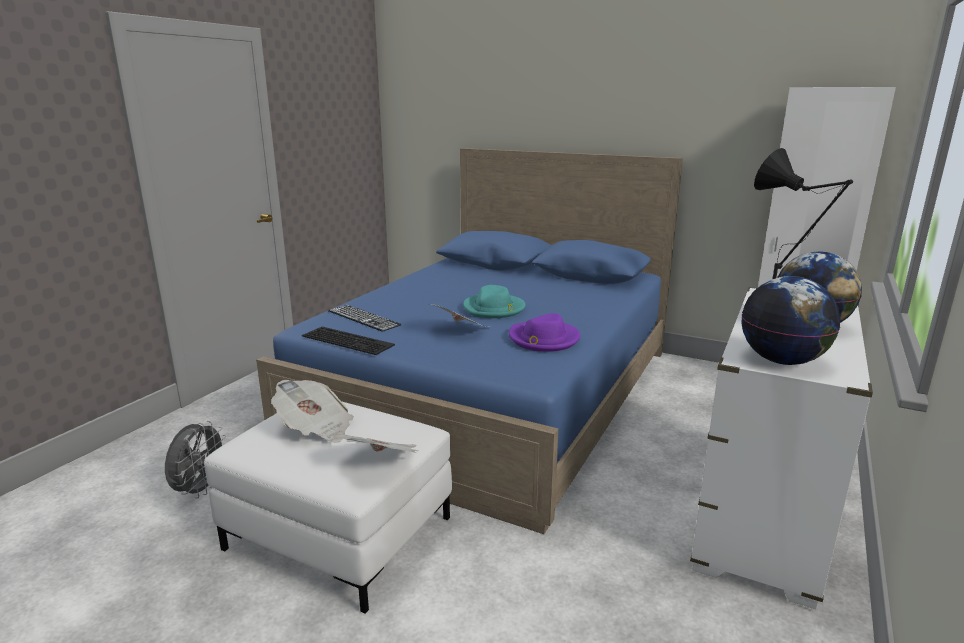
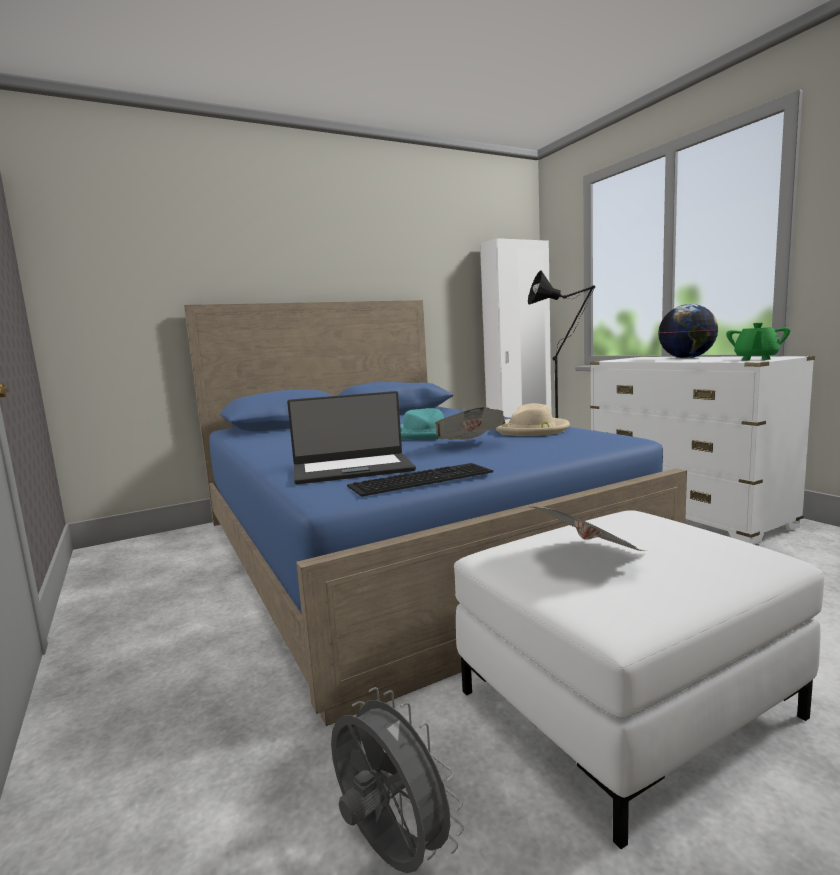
camera: 55 degrees left, 10 degrees down
keyboard [328,305,402,332] -> laptop [287,391,416,484]
newspaper [333,434,418,453] -> none
purple hat [509,313,580,352] -> beige hat [496,403,570,436]
globe [742,276,840,365] -> green teapot [726,323,791,360]

